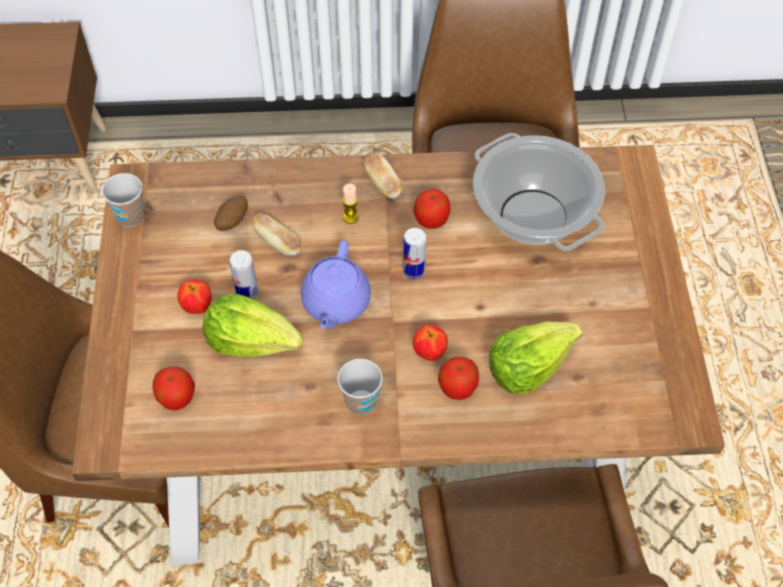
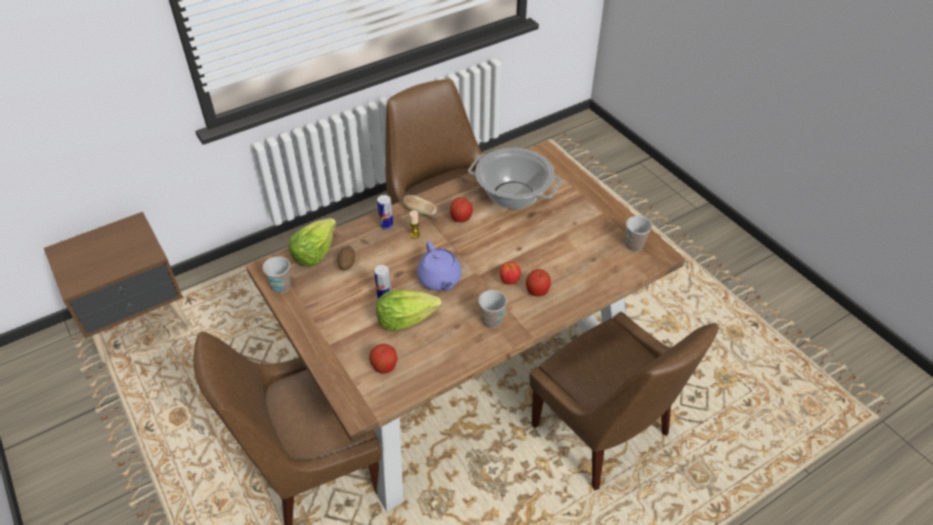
camera: 30 degrees left, 10 degrees down
apple [177,280,212,314] -> none
bread [252,213,302,256] -> none
can [403,228,427,279] -> can moved to [377,195,393,230]
lettuce [489,322,582,393] -> lettuce moved to [288,218,336,267]
none -> cup [626,216,652,252]

